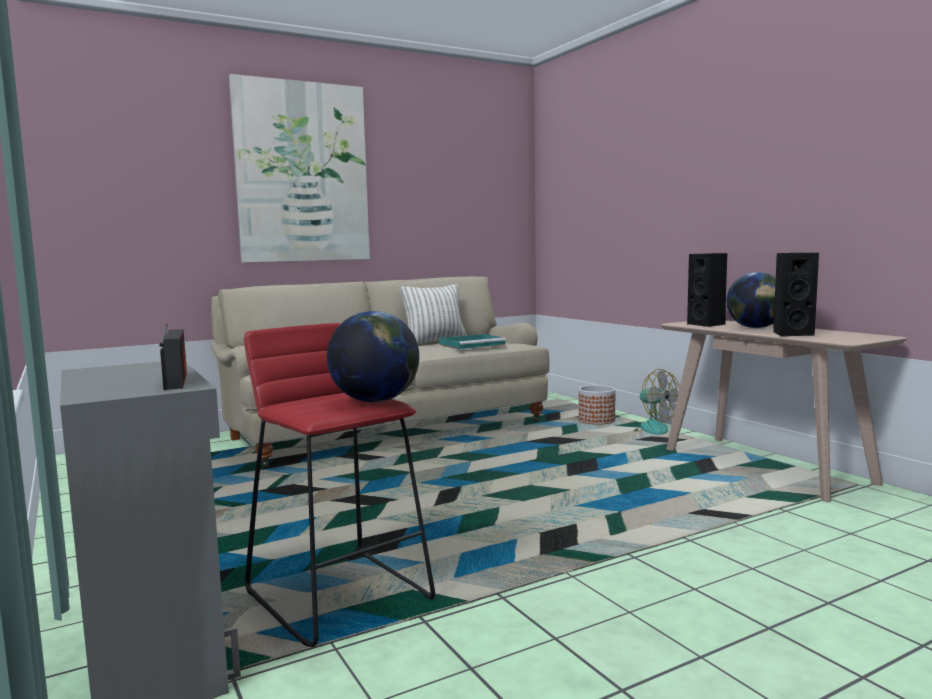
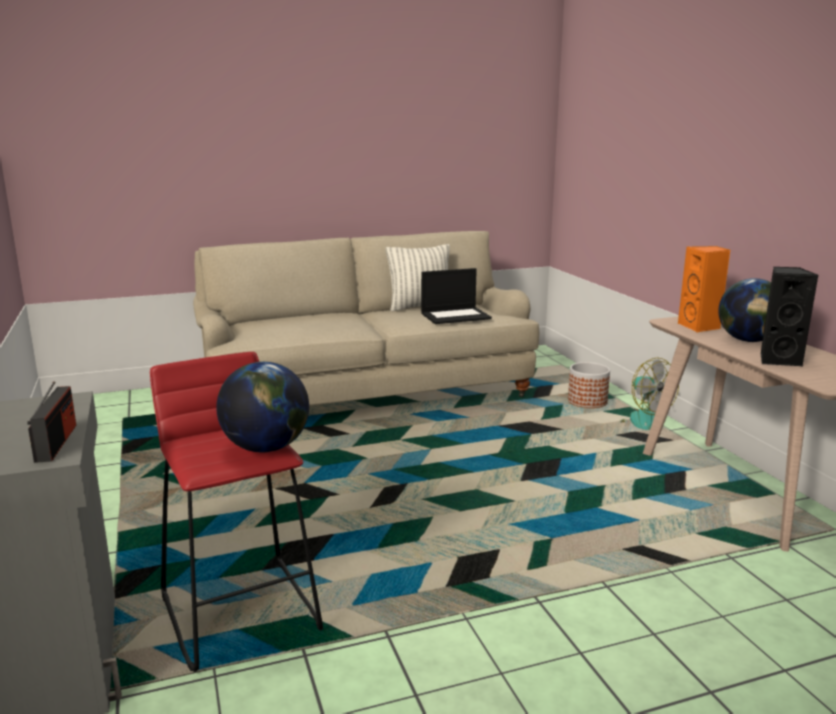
camera: 10 degrees right, 10 degrees up
picture [229,74,370,263] -> none
turquoise tray [440,334,506,350] -> laptop [421,268,492,324]
black speaker [687,253,727,327] -> orange speaker [678,246,730,332]

